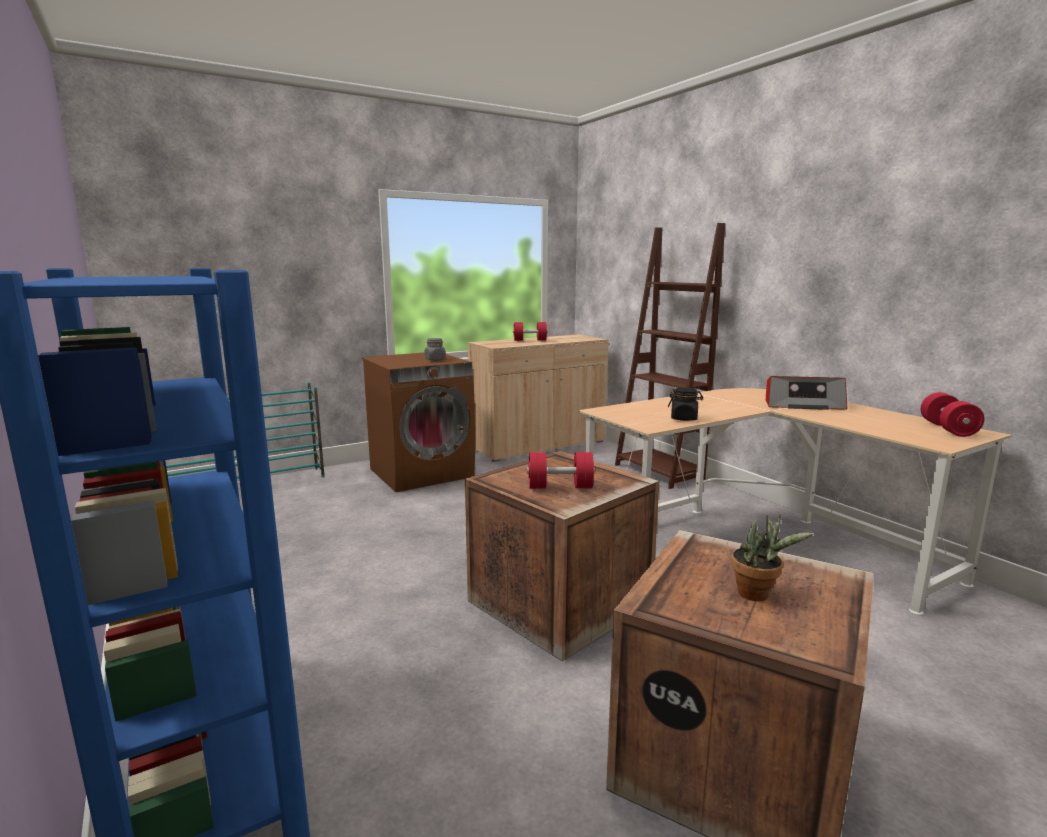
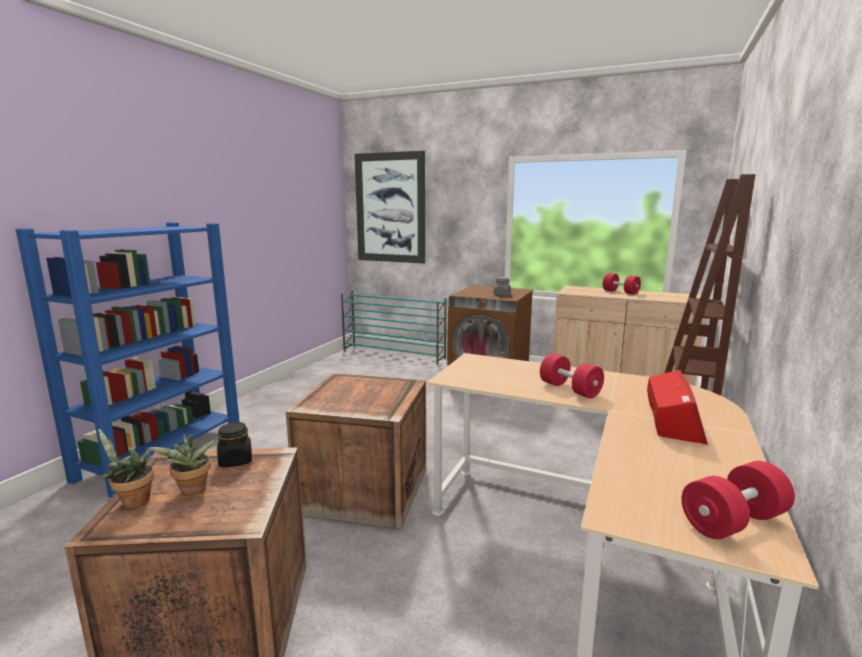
camera: 55 degrees right, 0 degrees up
red dumbbell [527,452,595,489] -> red dumbbell moved to [540,353,604,398]
black jar [668,387,703,421] -> black jar moved to [217,421,252,468]
radio [766,376,847,410] -> radio turned 135 degrees counterclockwise [647,370,708,445]
none -> potted plant [98,429,154,508]
none -> picture [355,151,425,264]

